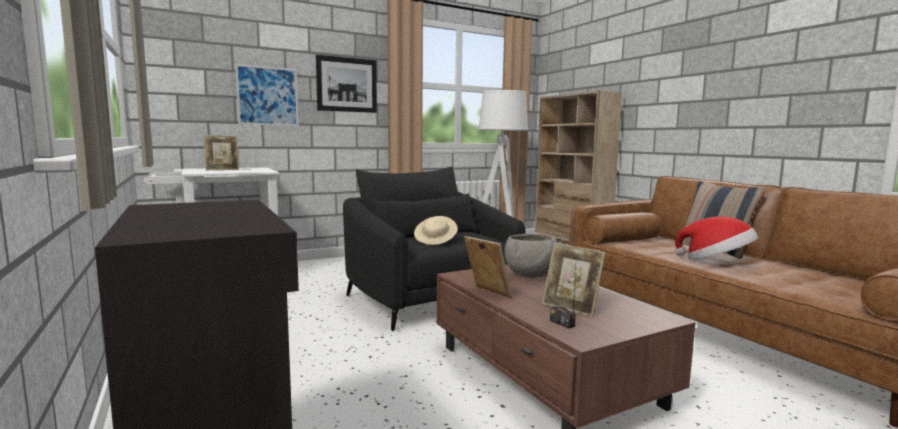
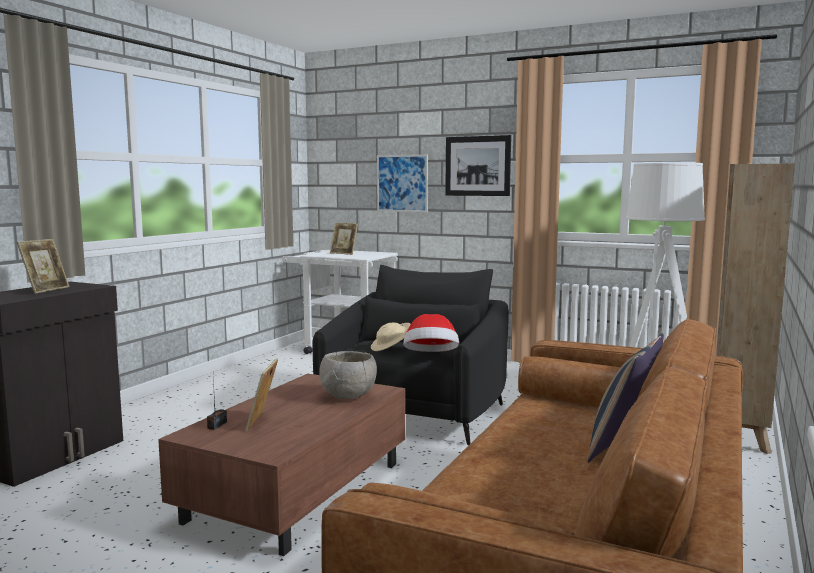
camera: 55 degrees right, 0 degrees up
picture frame [464,236,512,298] -> picture frame moved to [17,239,70,294]
hat [675,216,758,260] -> hat moved to [403,314,459,352]

